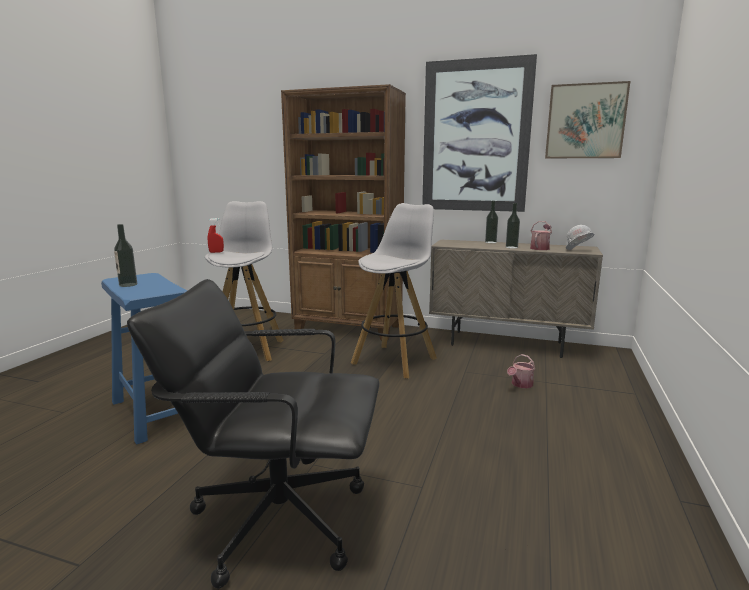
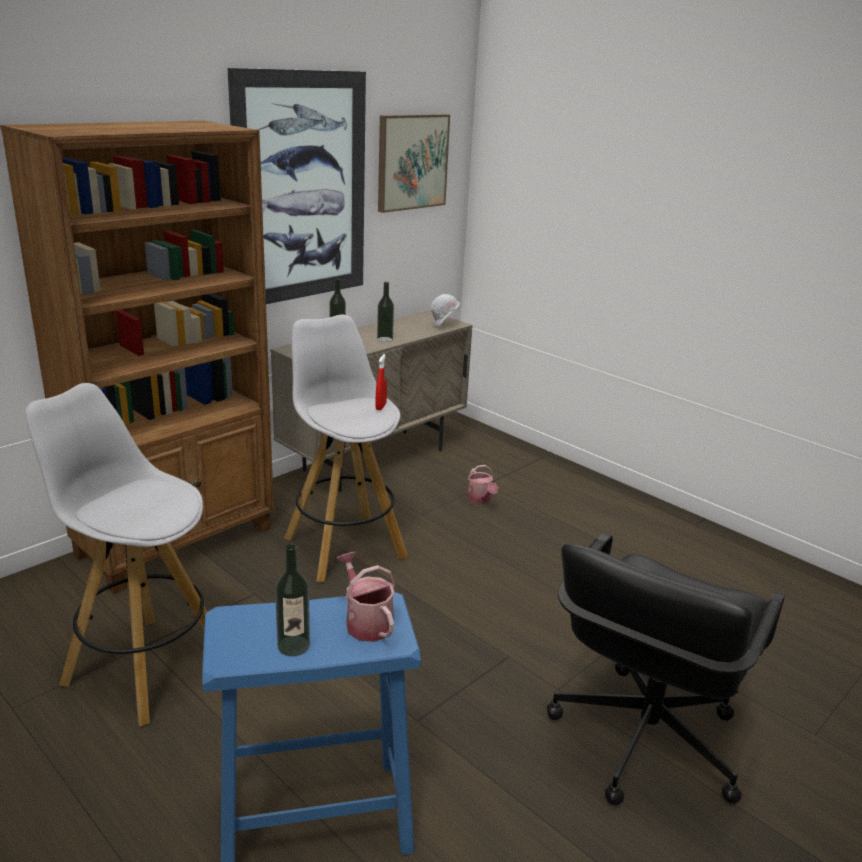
camera: 65 degrees left, 10 degrees up
red spray bottle [208,218,224,253] -> red spray bottle moved to [375,354,387,410]
watering can [530,221,552,250] -> watering can moved to [337,552,395,642]

